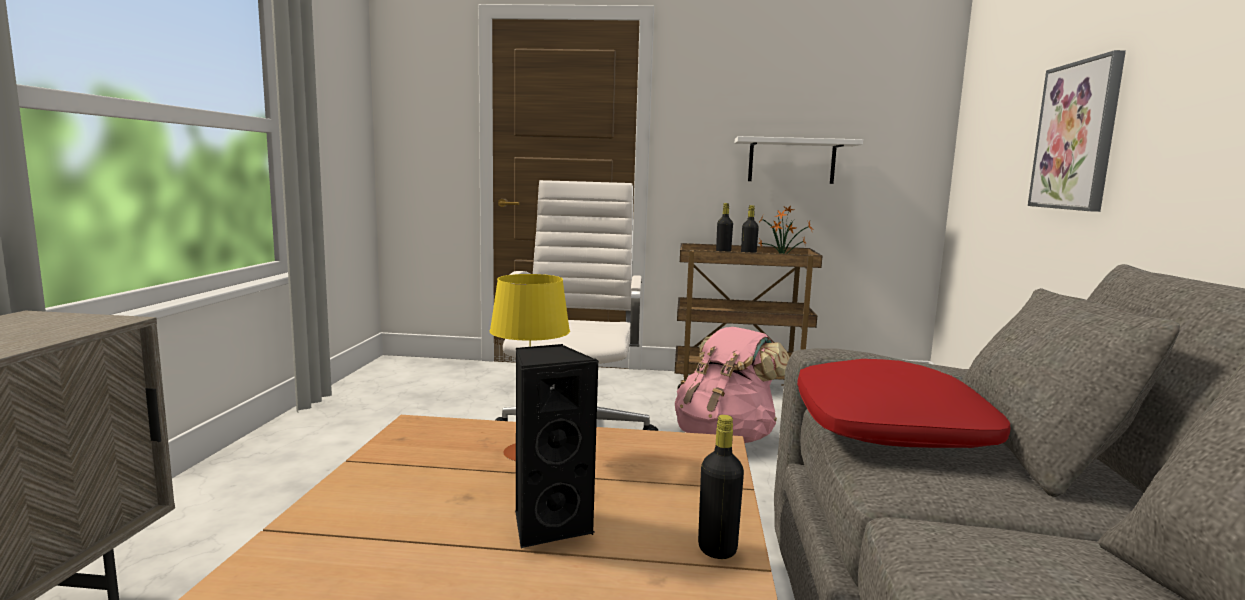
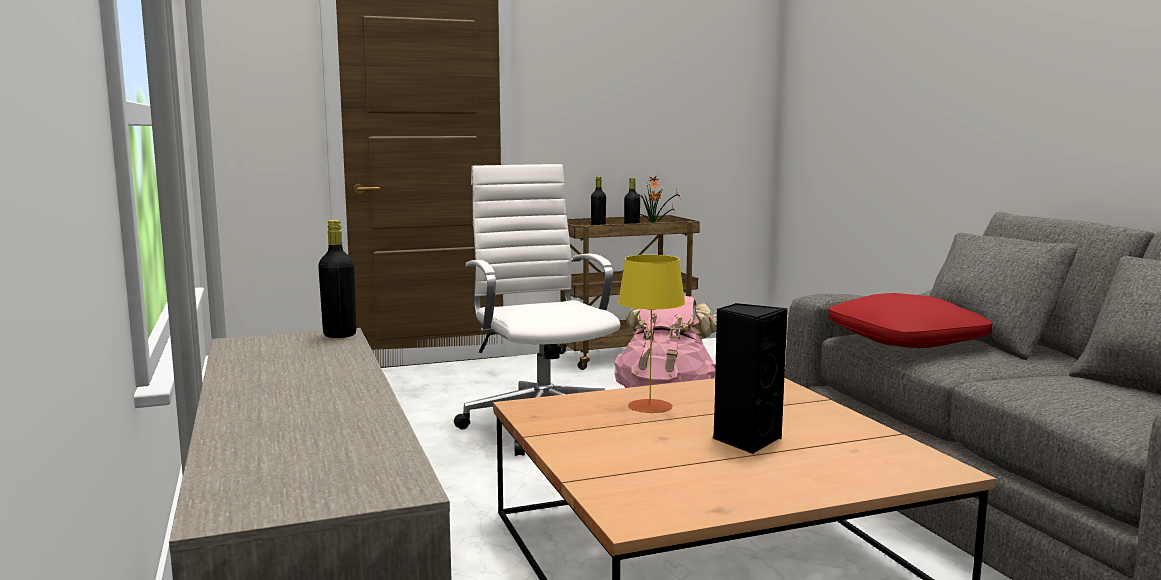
camera: 25 degrees left, 0 degrees up
black bottle [698,415,744,559] -> black bottle moved to [318,220,356,338]
white shelf [735,136,863,184] -> none
picture [1028,50,1126,212] -> none

